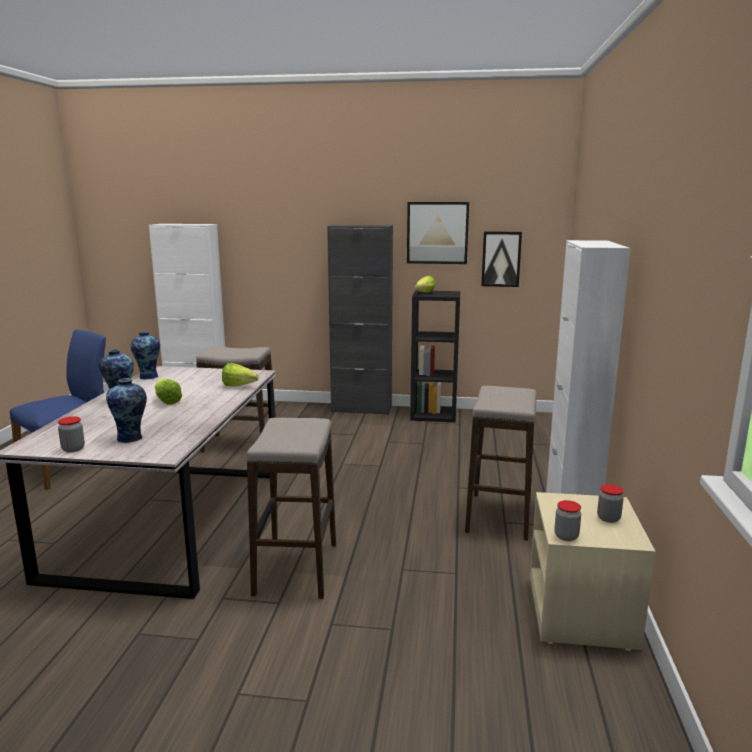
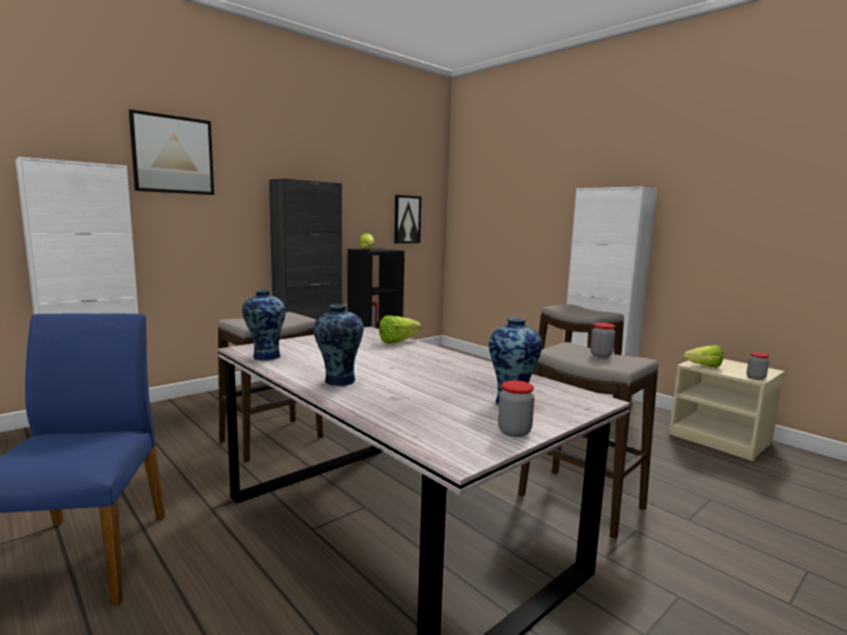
camera: 50 degrees left, 5 degrees down
lettuce [155,379,182,405] -> lettuce moved to [683,345,723,367]
picture [407,202,469,264] -> picture moved to [129,109,214,195]
jar [597,484,624,523] -> jar moved to [590,323,615,357]

